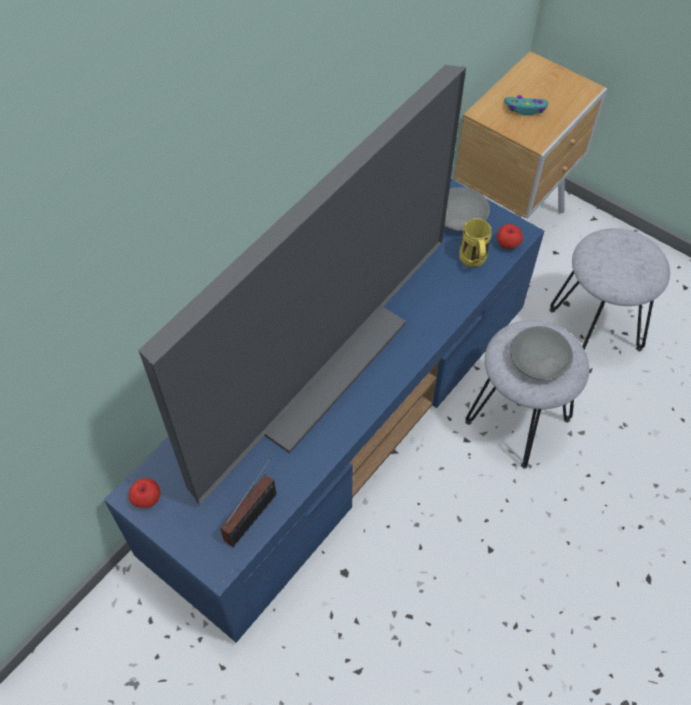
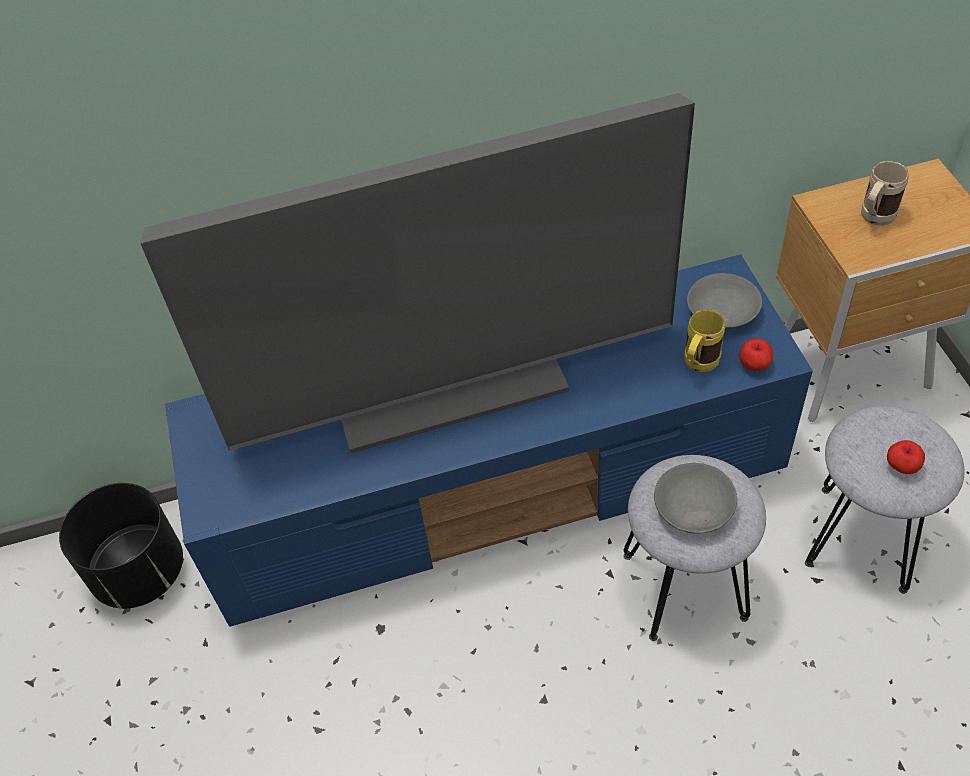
camera: 40 degrees right, 5 degrees down
apple [129,478,160,508] -> apple moved to [887,440,925,474]
radio [220,457,277,547] -> none
turquoise game controller [504,95,548,115] -> beige mug [861,161,909,226]
none -> black planter [59,483,183,609]

